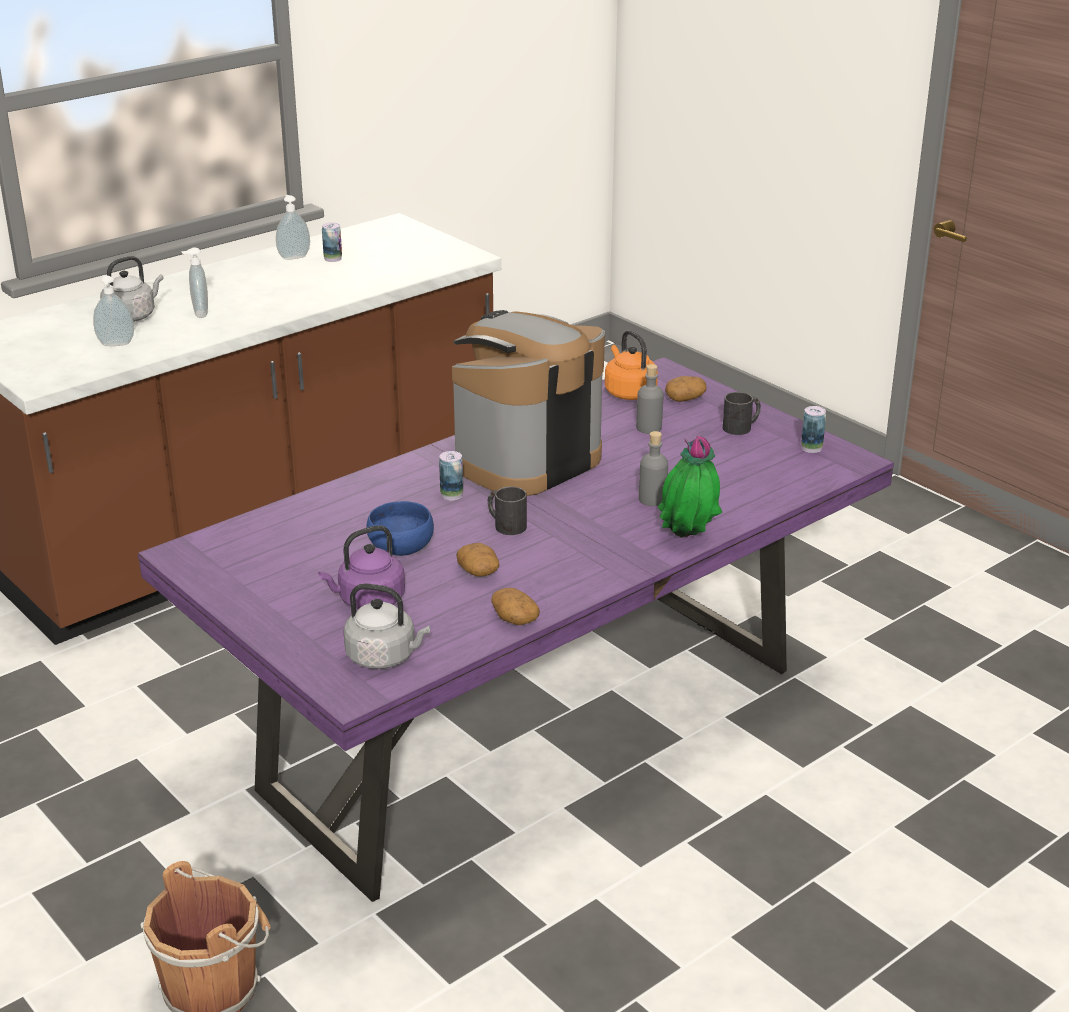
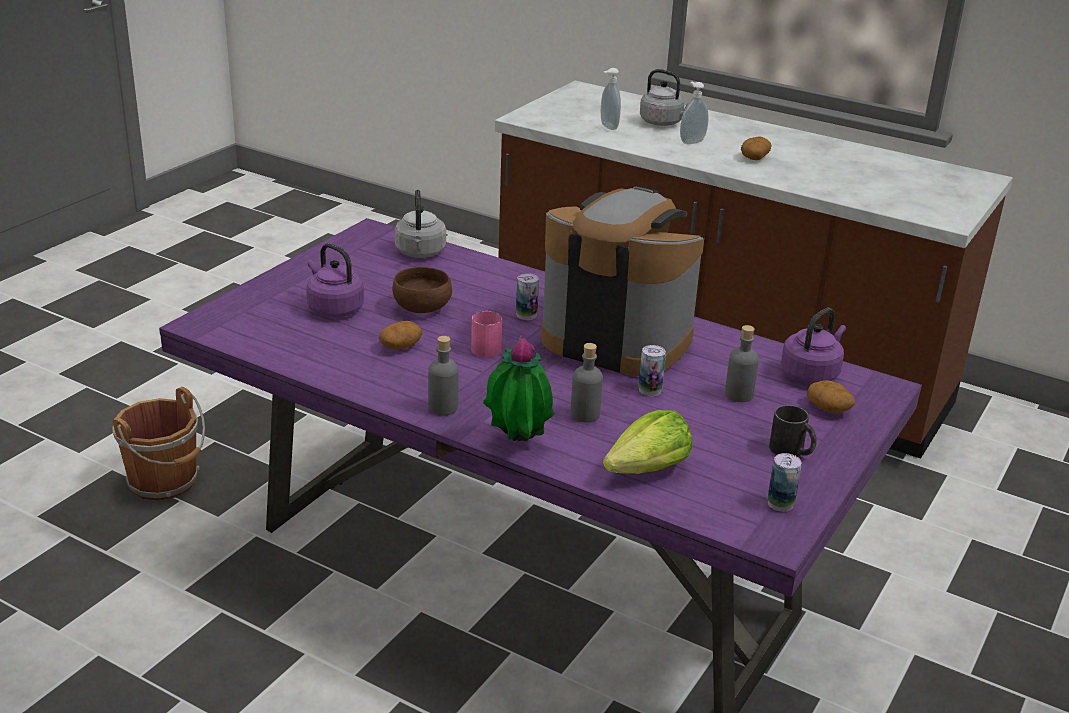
camera: 70 degrees right, 0 degrees up
soap dispenser [276,195,310,260] -> none
can [322,222,342,262] -> can moved to [638,345,666,396]
grey kettle [344,583,430,669] -> grey kettle moved to [395,190,446,258]
blue bowl [366,501,434,556] -> brown bowl [392,267,452,313]
black mug [487,486,527,535] -> pink mug [471,311,502,357]
potato [492,588,540,625] -> potato moved to [741,136,771,160]
orange kettle [605,330,658,400] -> purple kettle [781,308,846,384]
none -> grey bottle [428,336,459,416]
none -> lettuce [603,410,692,474]

